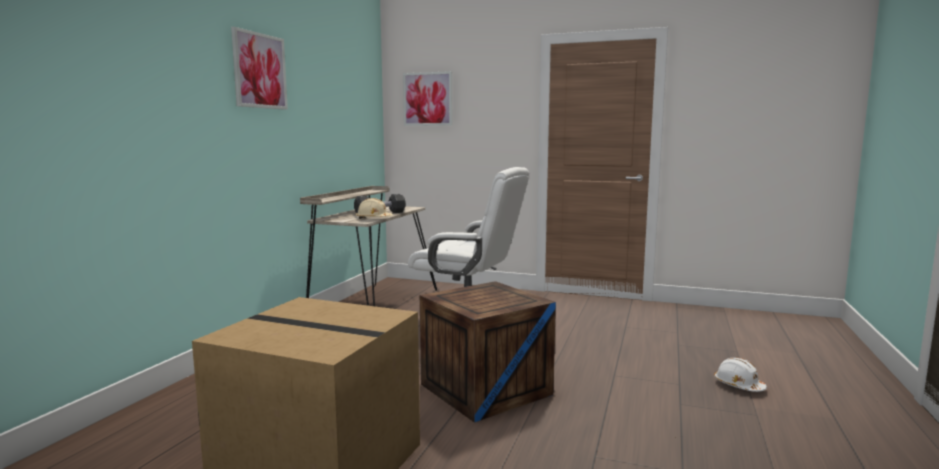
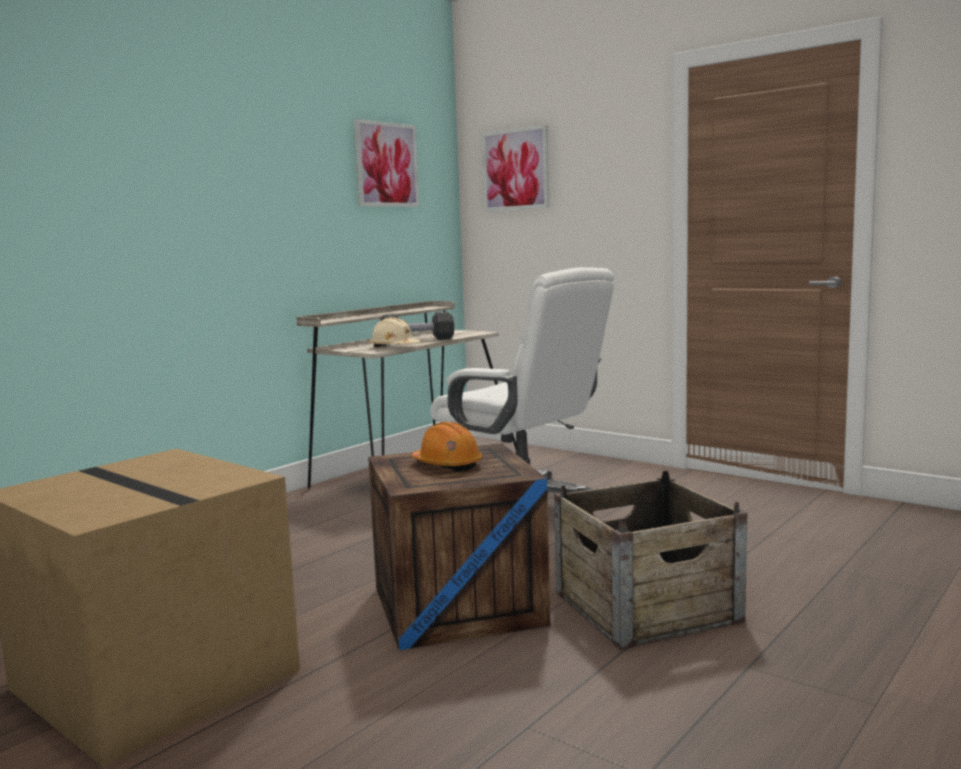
camera: 20 degrees right, 0 degrees up
picture [231,27,288,110] -> picture moved to [354,119,419,207]
white hard hat [714,358,767,392] -> none
none -> orange hard hat [412,422,483,472]
none -> crate [554,471,747,650]

